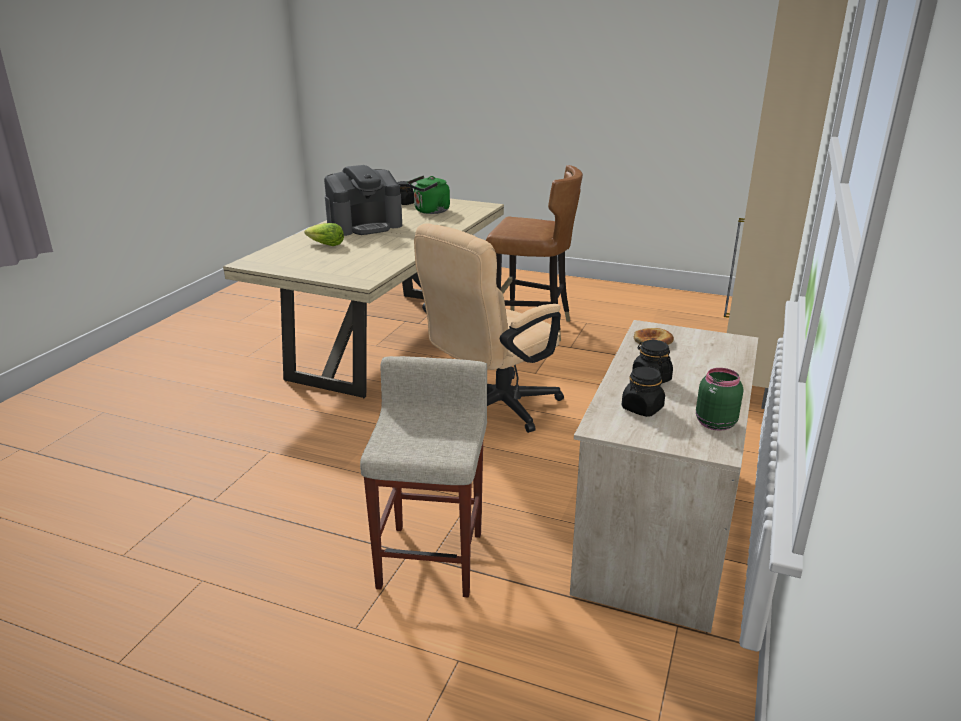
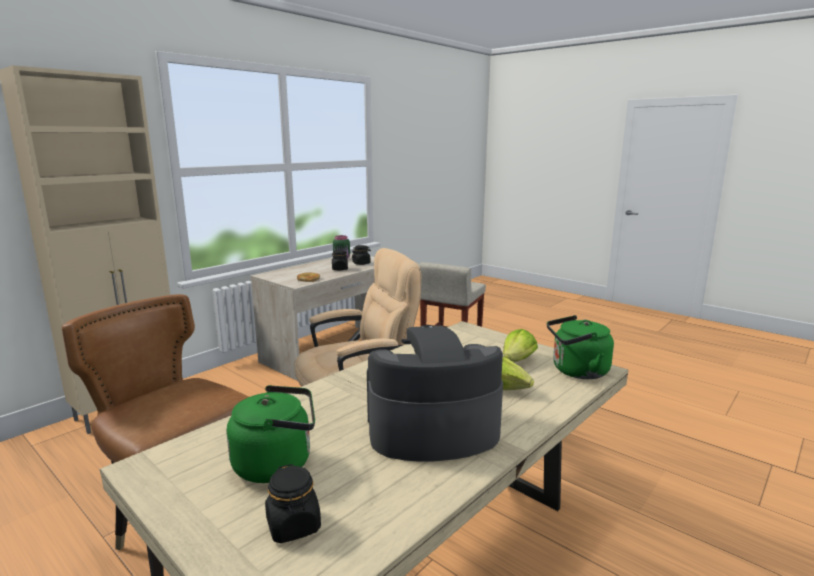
camera: 160 degrees left, 10 degrees down
none -> lettuce [503,329,538,362]
none -> green kettle [547,315,614,379]

